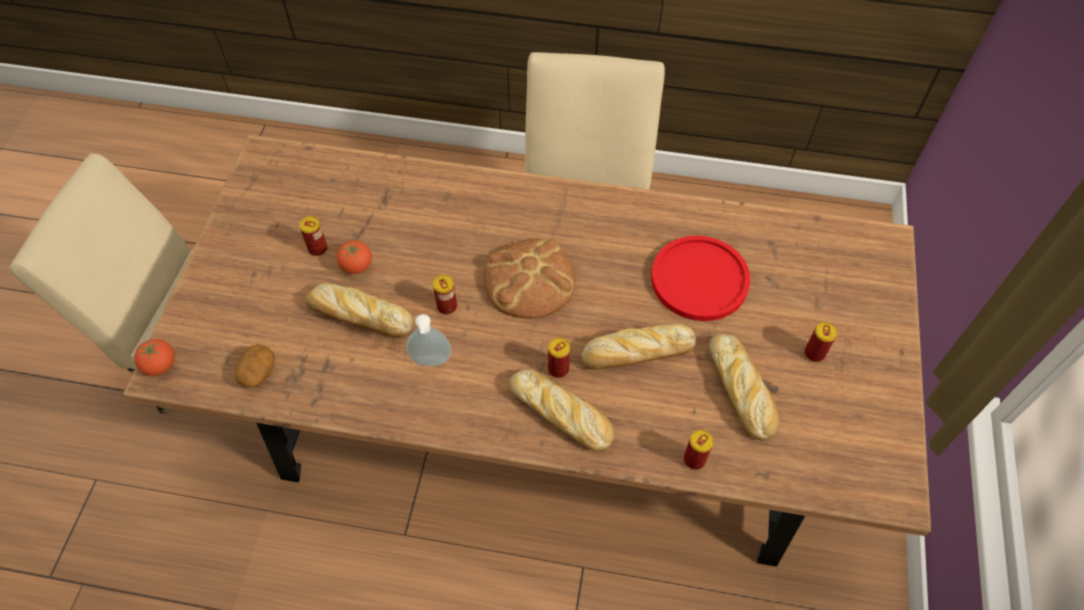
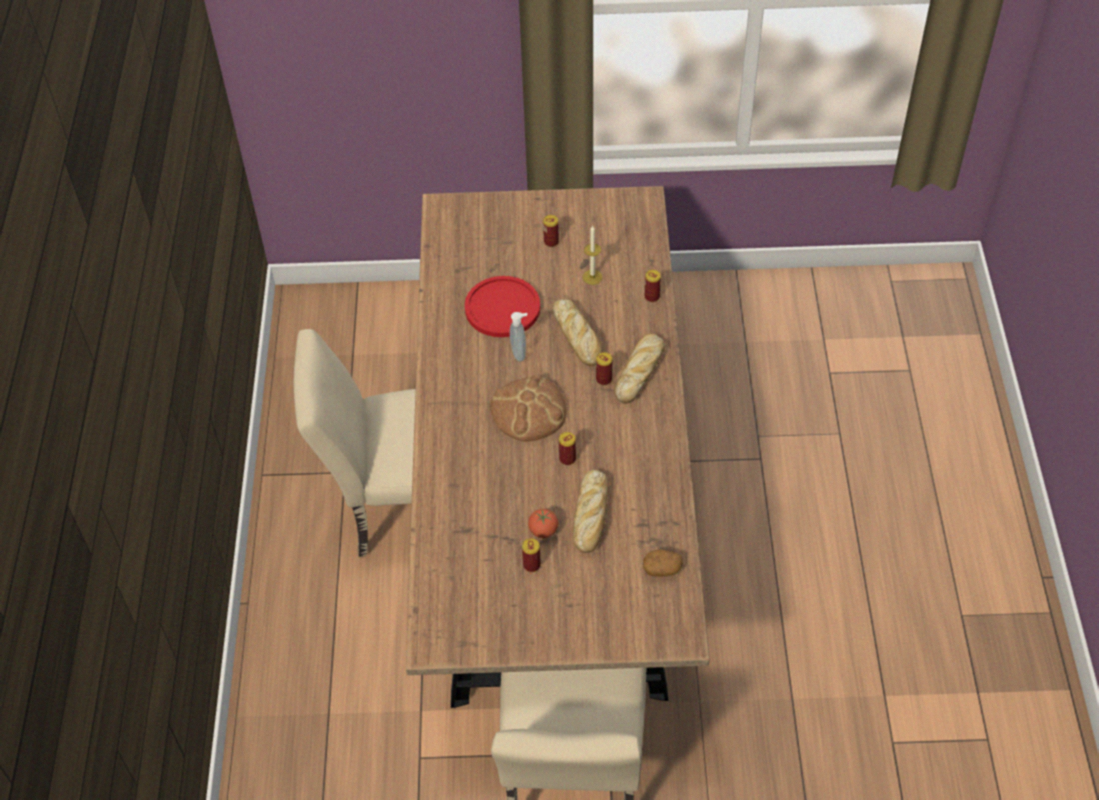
camera: 100 degrees left, 5 degrees down
tomato [134,339,175,376] -> none
soap dispenser [406,314,451,366] -> soap dispenser moved to [510,312,527,361]
bread [709,334,779,441] -> candle [583,226,603,285]

